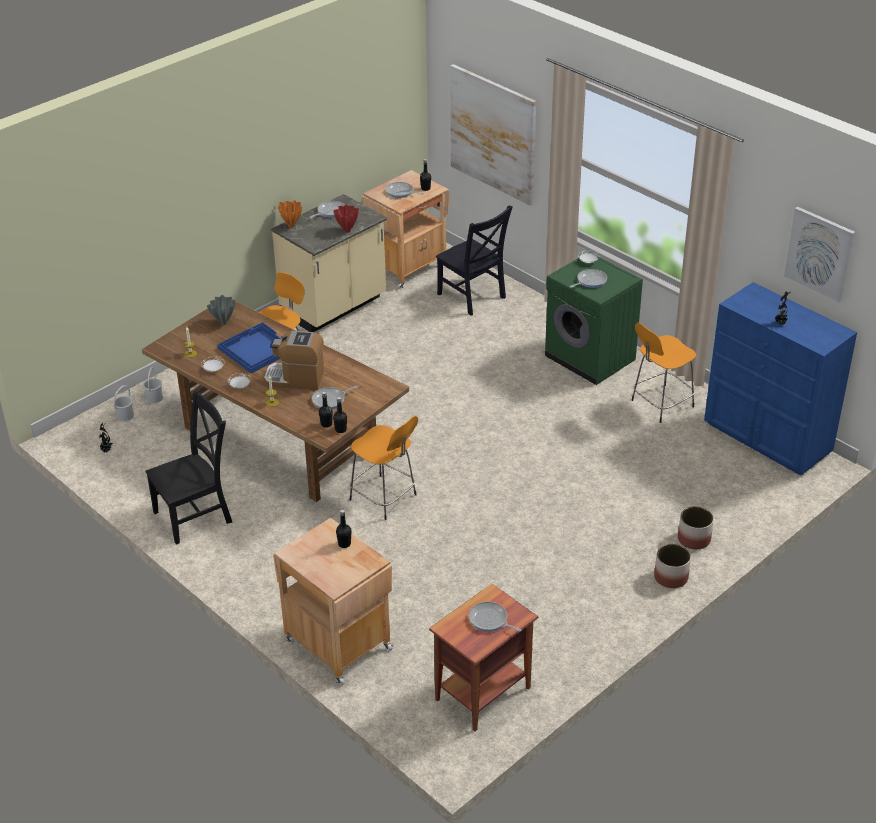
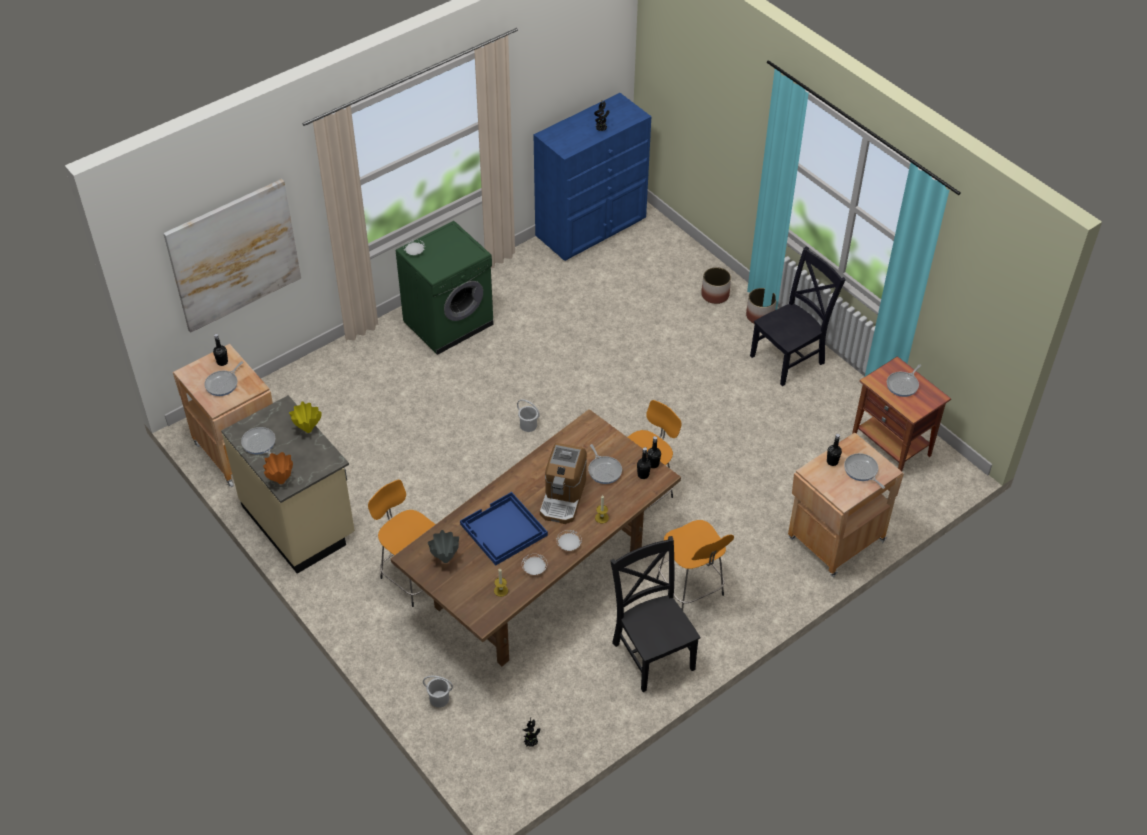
camera: 85 degrees left, 10 degrees up
white bucket [113,385,134,421] -> white bucket moved to [517,399,540,432]
red vase [334,204,359,233] -> yellow vase [289,402,322,433]
black chair [436,205,513,316] -> black chair moved to [750,246,846,386]
frying pan [570,269,607,288] -> frying pan moved to [844,453,885,489]
orange stool [632,323,696,423] -> orange stool moved to [656,520,734,610]
picture [784,207,855,302] -> none

